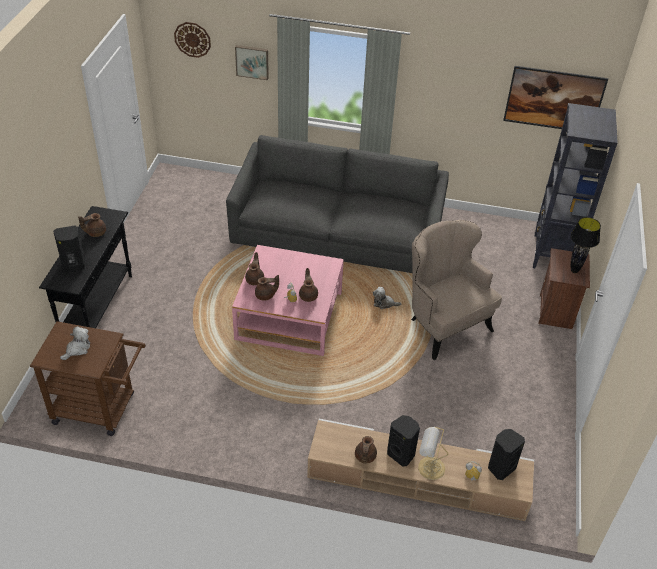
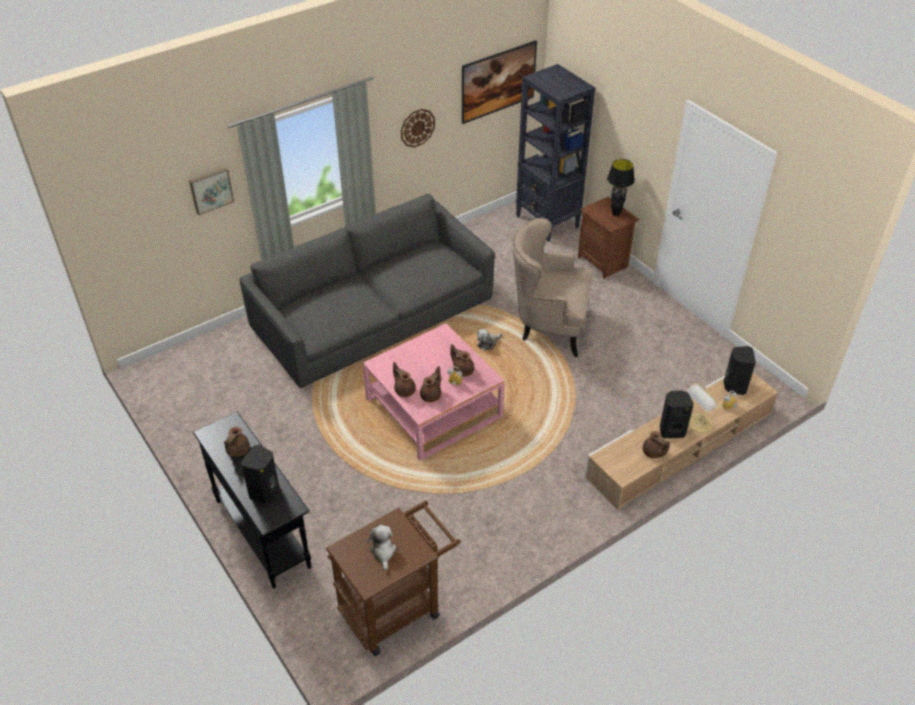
camera: 45 degrees left, 0 degrees up
wall clock [174,22,211,58] -> wall clock moved to [401,109,435,148]

